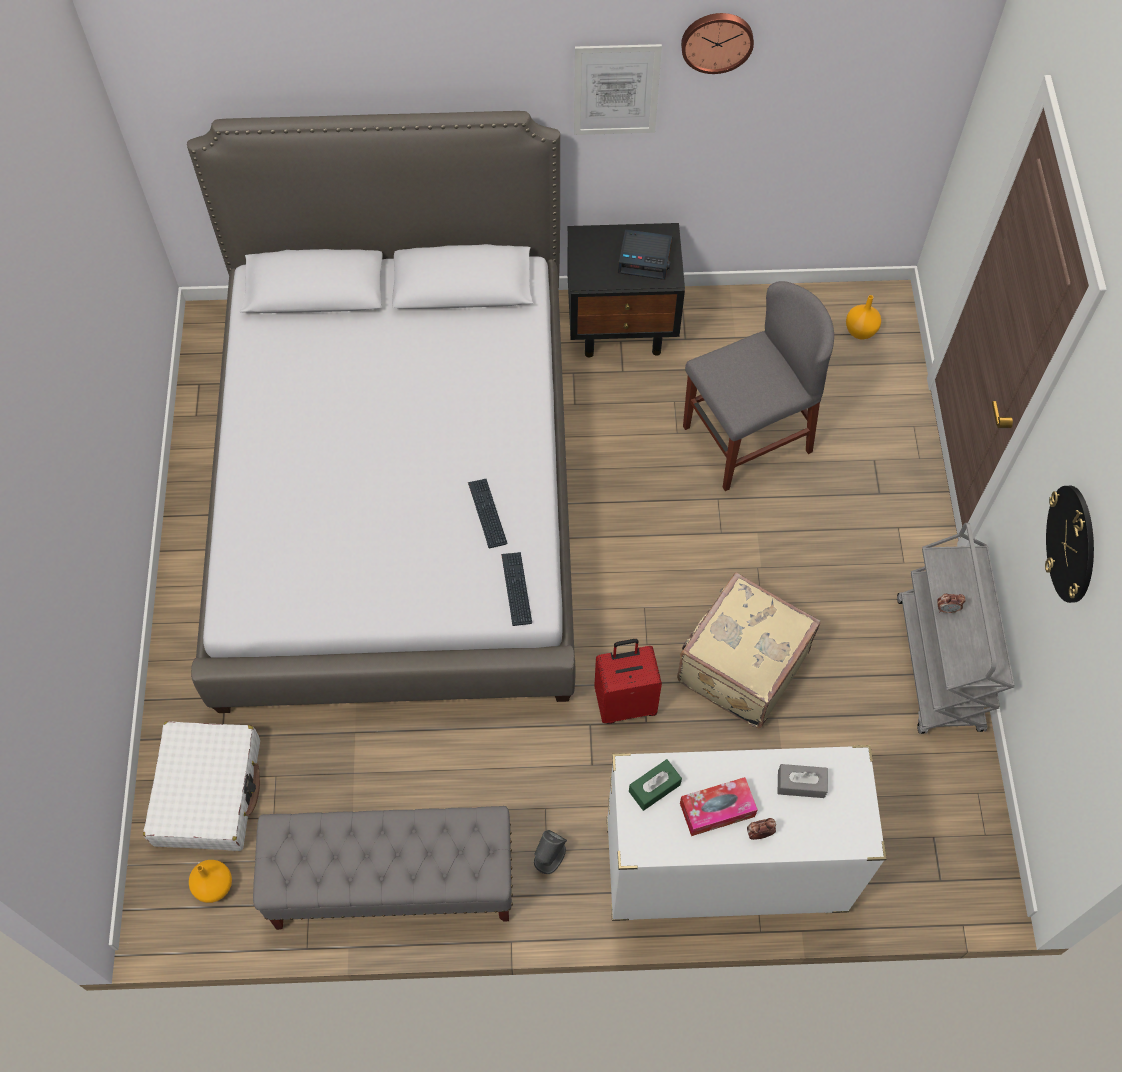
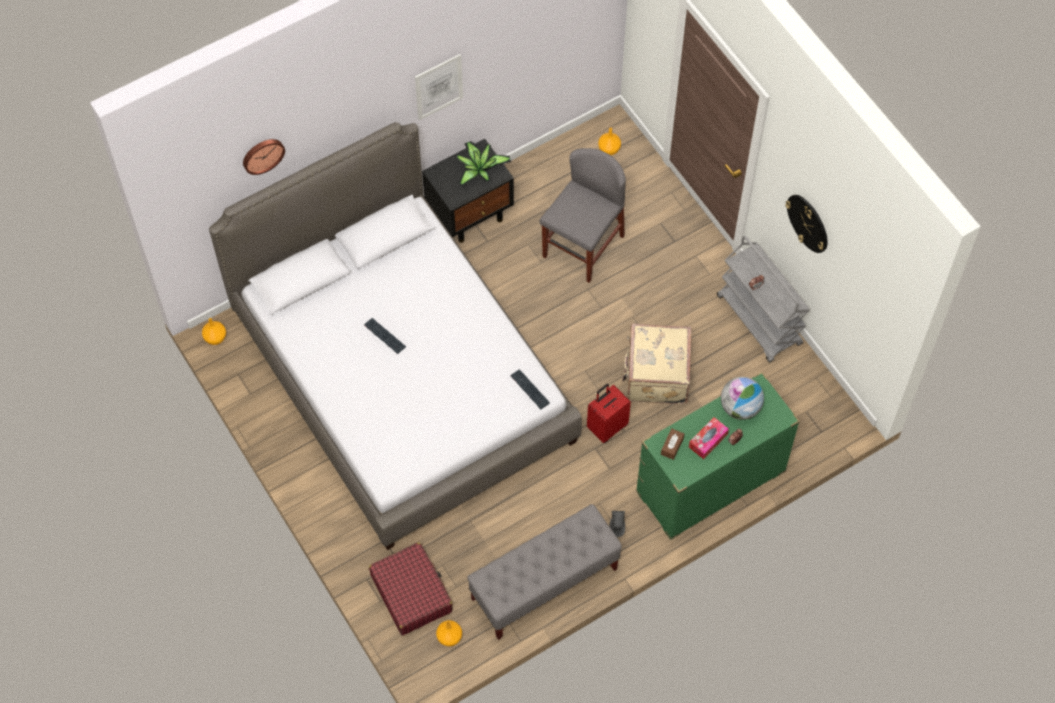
camera: 30 degrees left, 0 degrees up
white suitcase [143,721,260,851] -> red suitcase [369,542,453,636]
keyboard [468,479,507,548] -> keyboard moved to [364,318,406,354]
white dresser [607,745,887,921] -> green dresser [636,372,800,540]
alarm clock [618,229,672,280] -> potted plant [456,141,511,187]
green tissue box [629,759,682,811] -> brown tissue box [661,428,684,460]
wall clock [681,13,754,74] -> wall clock moved to [243,139,285,175]
grey tissue box [778,764,828,798] -> globe [721,377,764,420]
none -> orange vase [202,318,226,345]

